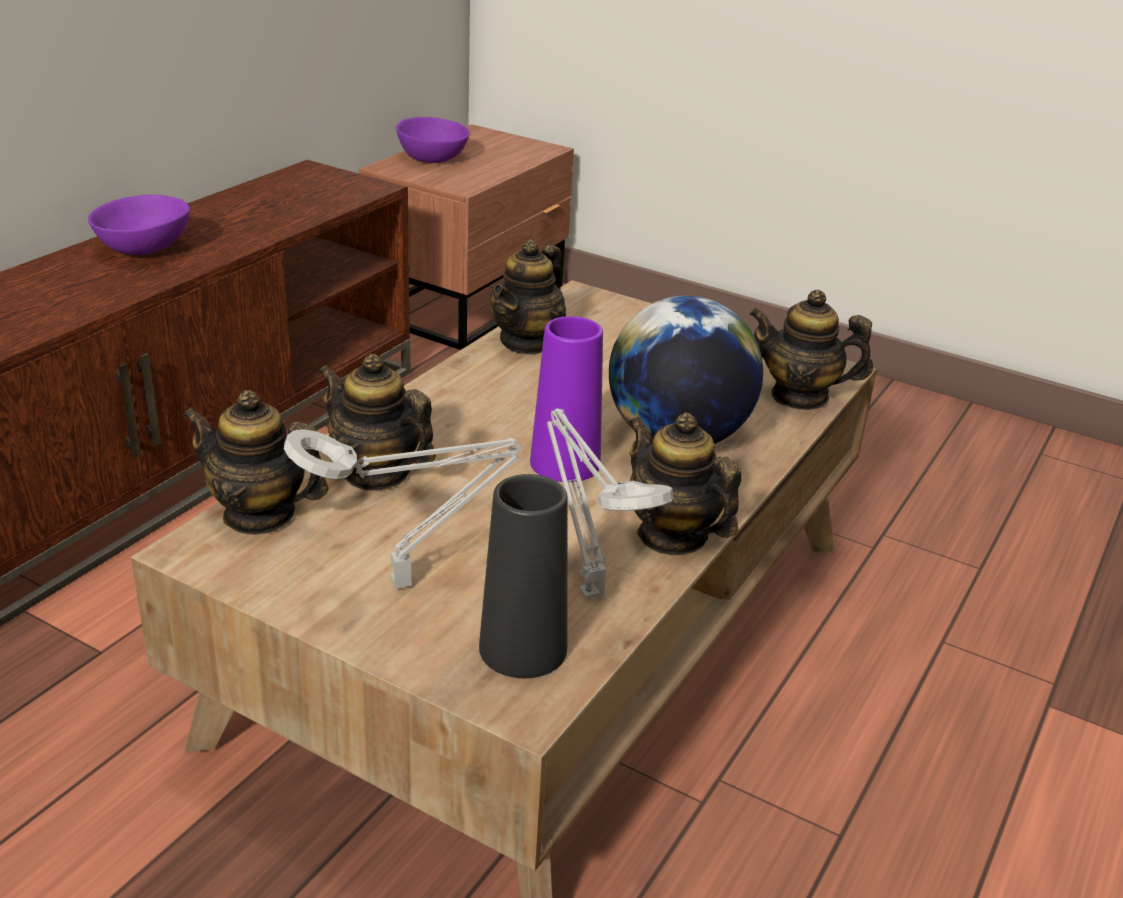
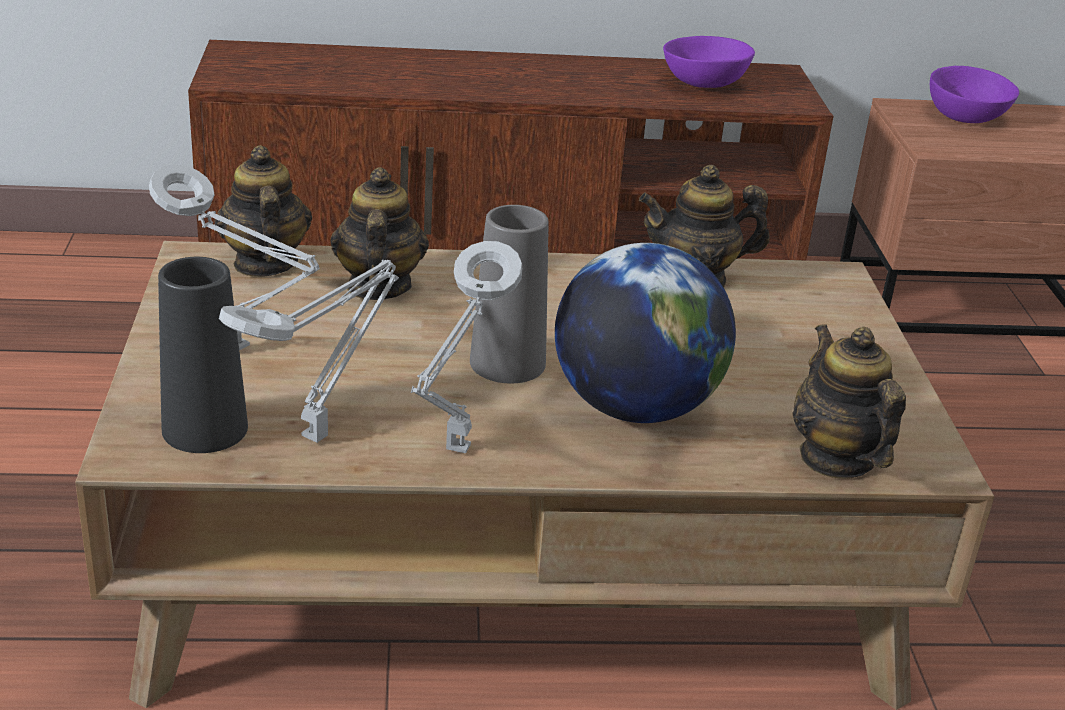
camera: 55 degrees right, 0 degrees up
purple bowl [88,195,190,255] -> purple bowl moved to [663,36,755,88]
purple vase [530,316,603,482] -> grey vase [470,205,549,383]
teapot [628,412,741,555] -> grey table lamp [411,241,522,453]

